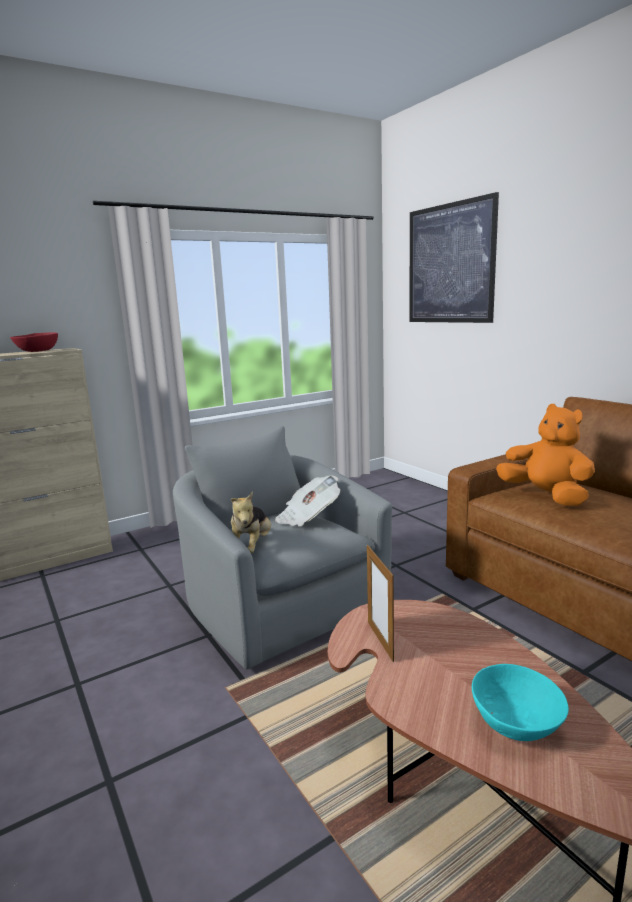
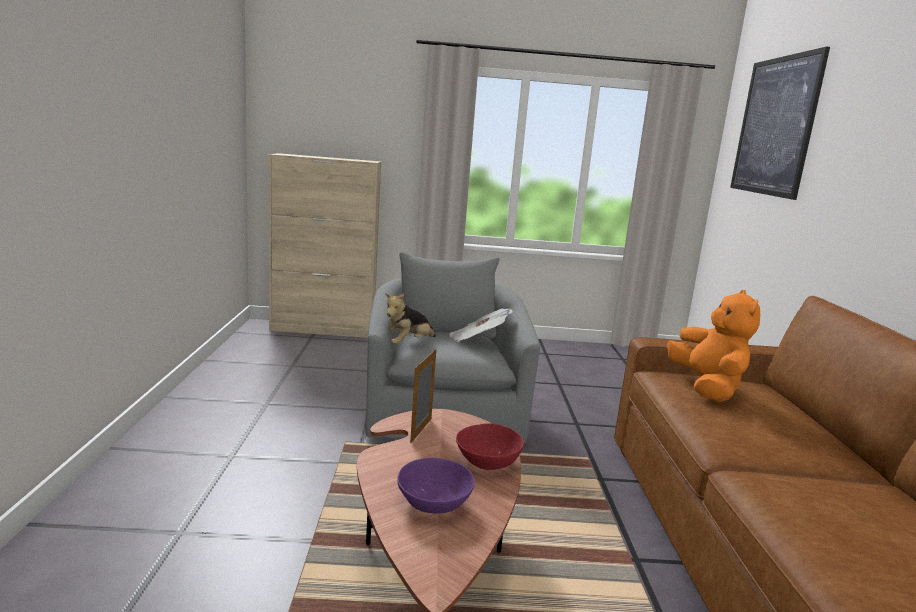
camera: 30 degrees right, 0 degrees up
red bowl [10,333,58,352] -> red bowl moved to [456,423,524,470]
turquoise bowl [472,664,569,741] -> purple bowl [397,458,475,514]

